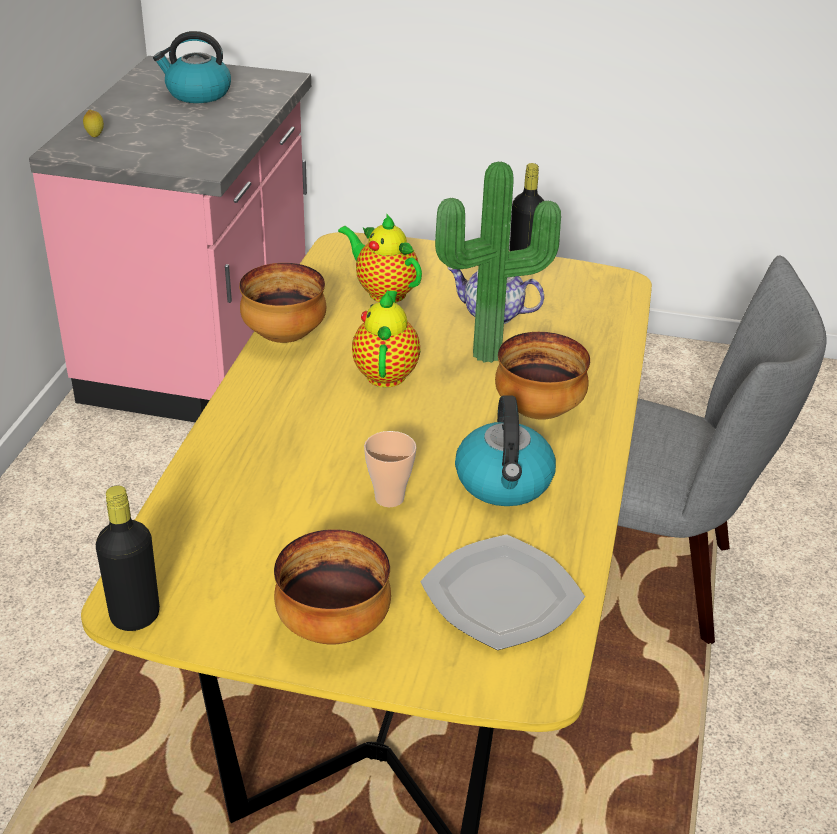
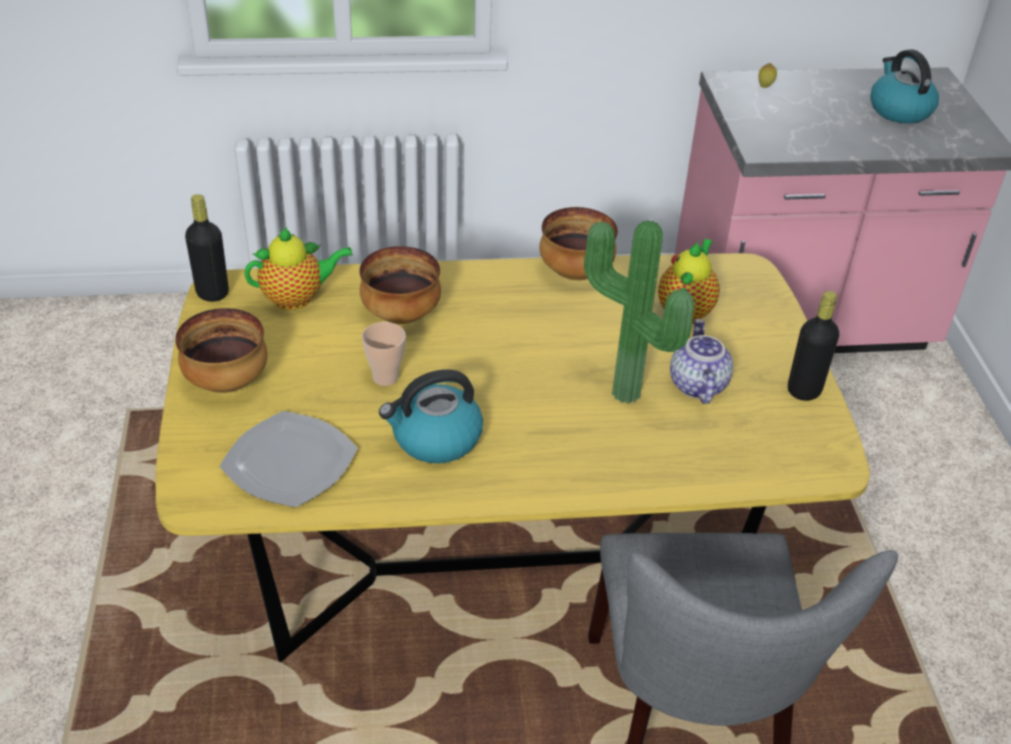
camera: 70 degrees right, 5 degrees up
teapot [352,290,420,387] -> teapot moved to [244,227,353,310]
bowl [495,332,590,420] -> bowl moved to [360,246,441,324]

